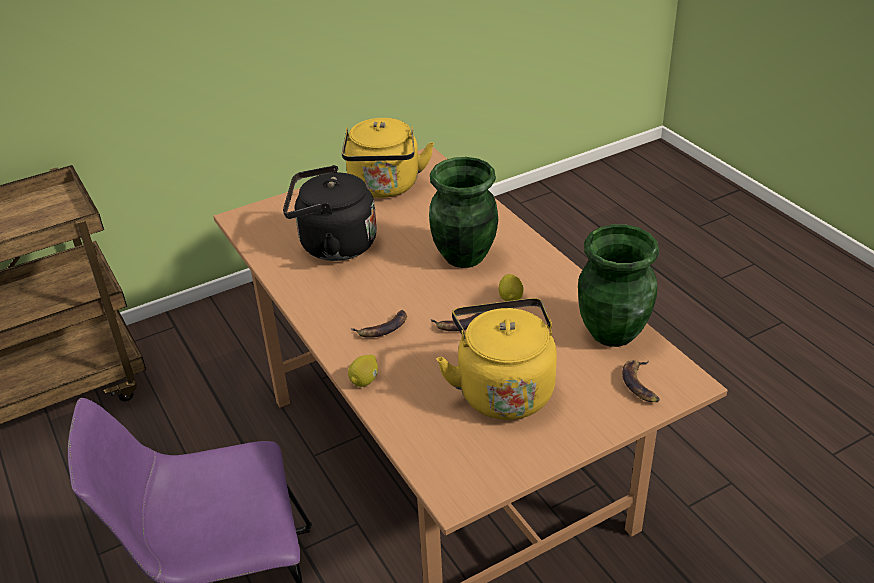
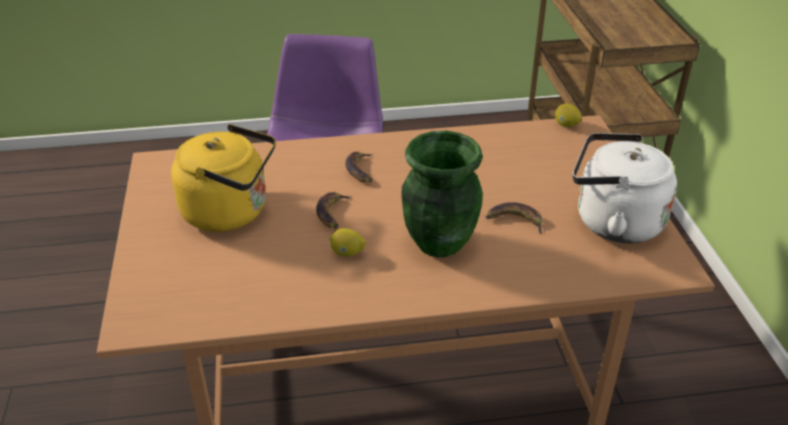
camera: 110 degrees right, 0 degrees up
black kettle [283,165,377,261] -> none
yellow kettle [342,118,434,198] -> white kettle [573,133,677,243]
lemon [348,355,378,387] -> lemon moved to [555,104,582,127]
green vase [578,224,659,347] -> none
banana [622,360,660,402] -> banana moved to [486,202,542,234]

